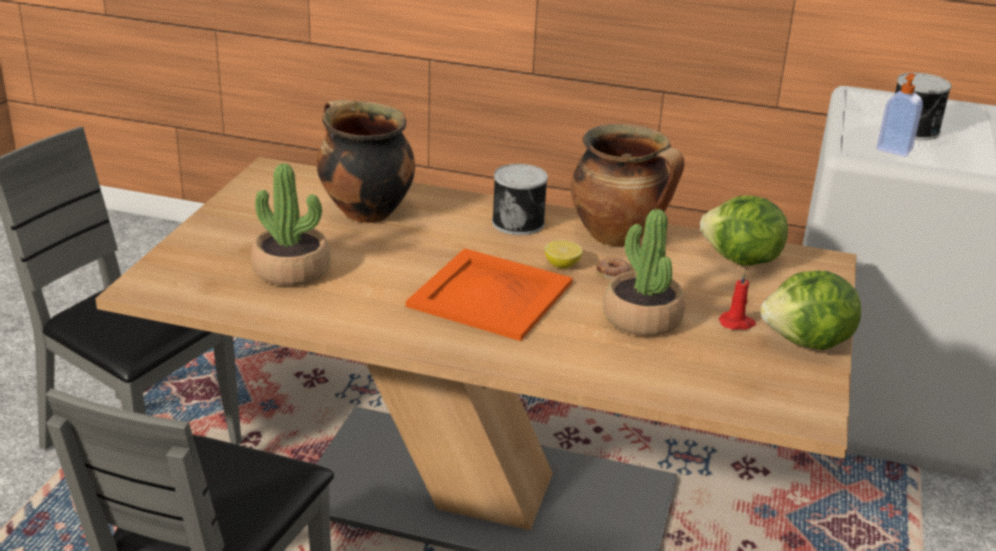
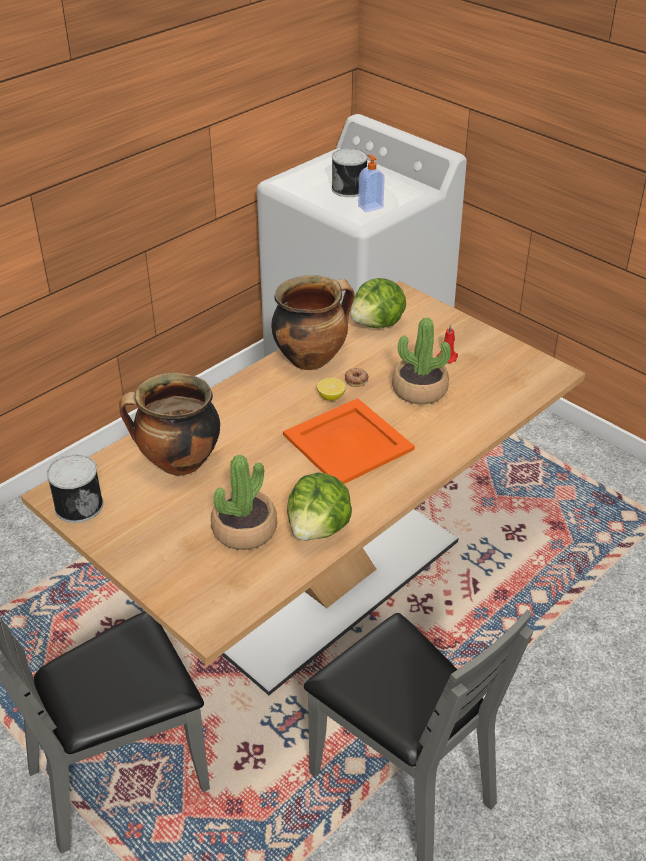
camera: 60 degrees left, 10 degrees up
can [492,164,548,235] -> can moved to [47,454,103,523]
lettuce [761,271,861,350] -> lettuce moved to [287,473,352,541]

